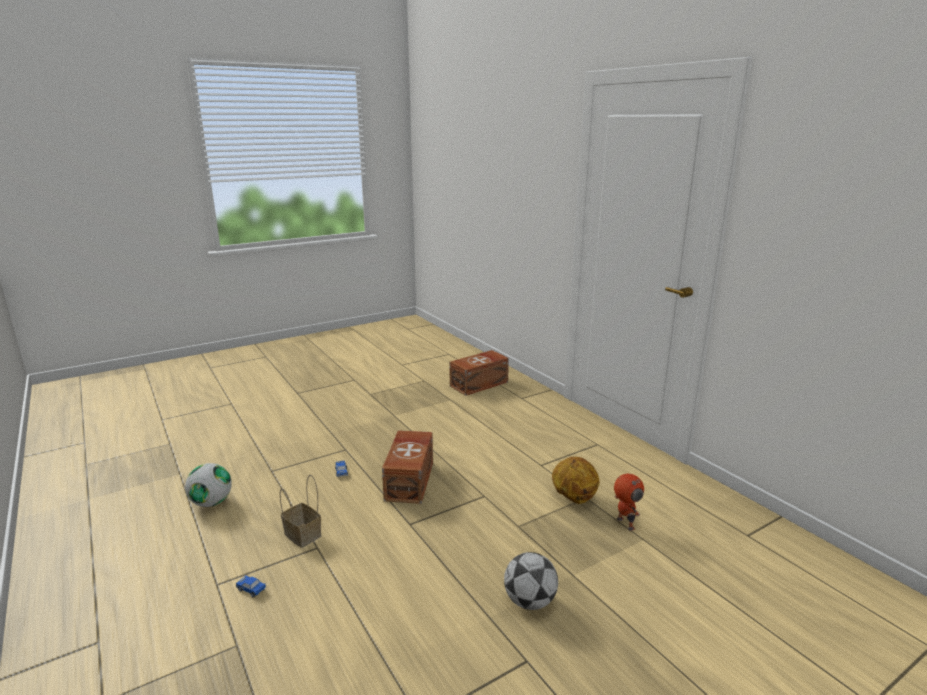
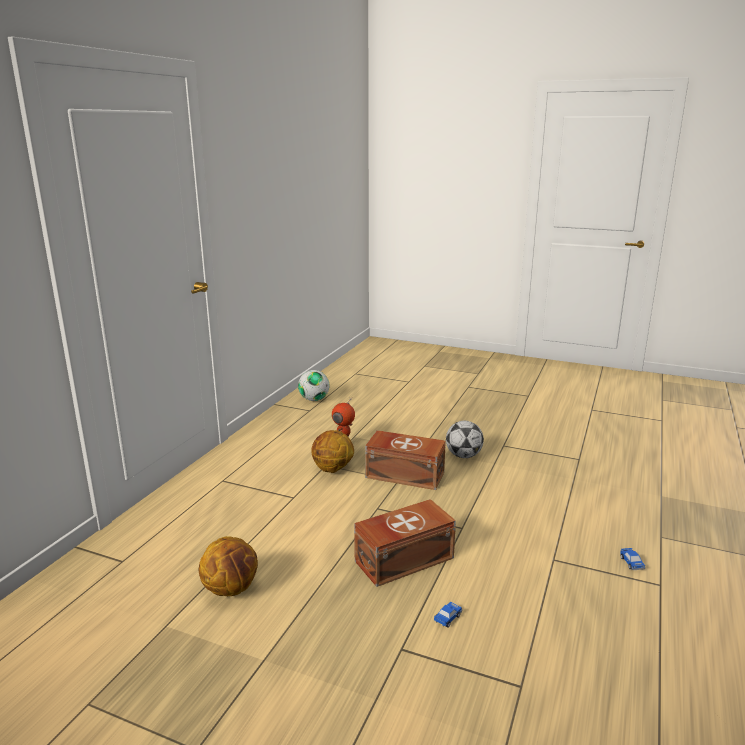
camera: 125 degrees left, 0 degrees up
football [185,463,232,507] -> football moved to [298,370,329,401]
basket [280,475,321,548] -> none
brown storage box [449,350,509,396] -> brown storage box moved to [365,430,446,490]
none -> basketball [199,536,258,596]

